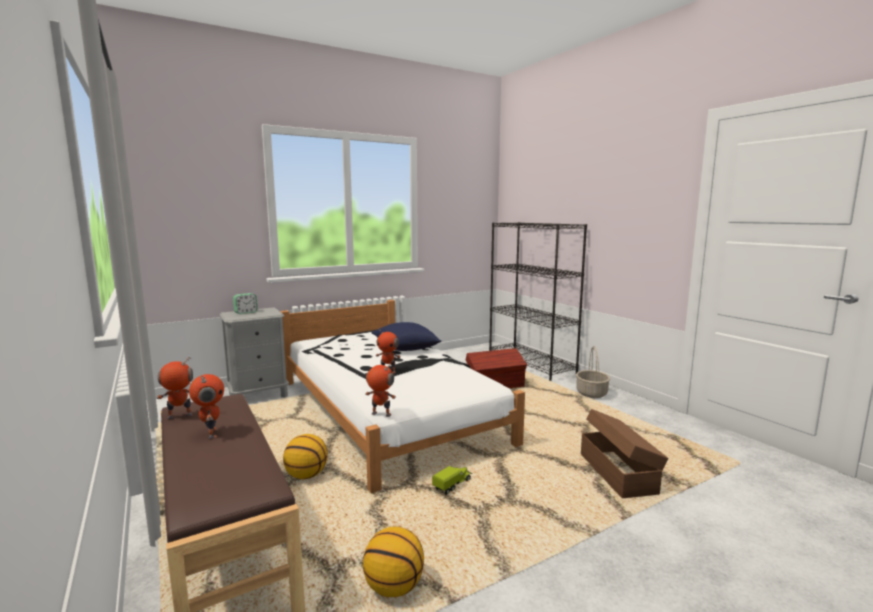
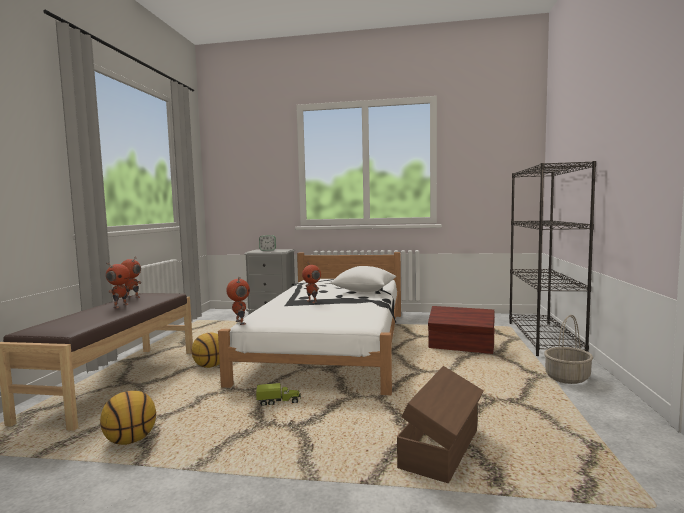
camera: 40 degrees right, 5 degrees down
blue pillow [371,322,442,351] -> white pillow [330,266,396,292]

